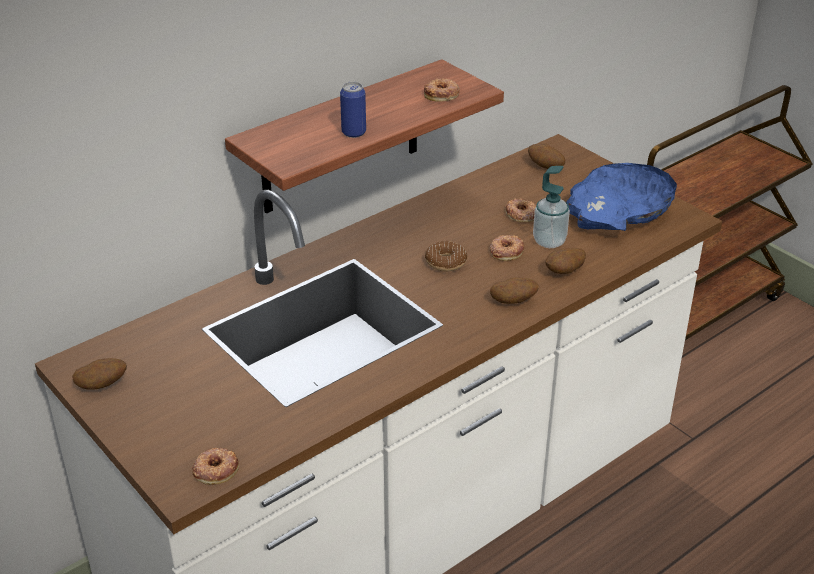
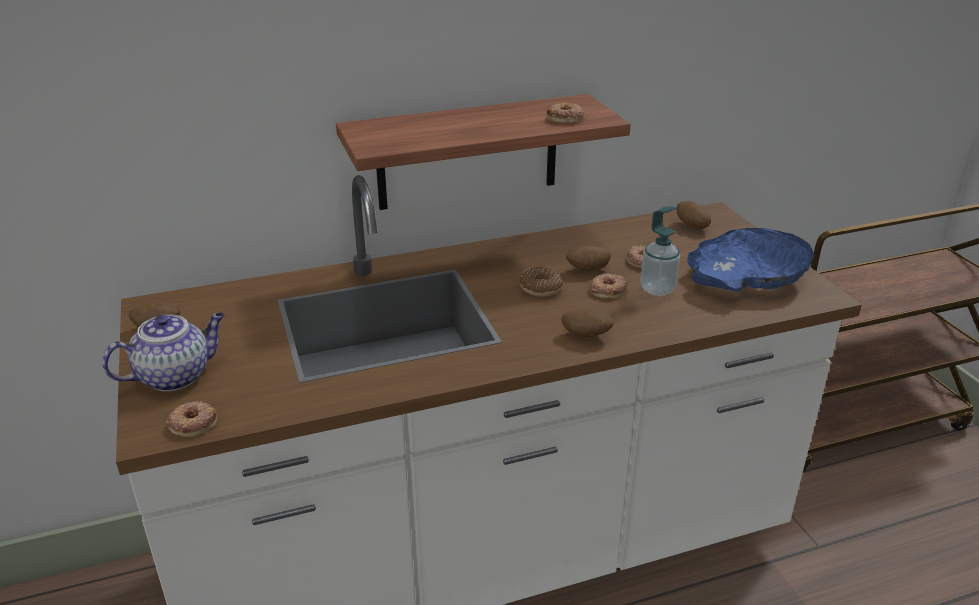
camera: 20 degrees right, 5 degrees down
can [340,82,366,138] -> none
potato [546,248,586,274] -> potato moved to [566,245,611,271]
none -> teapot [102,312,225,392]

